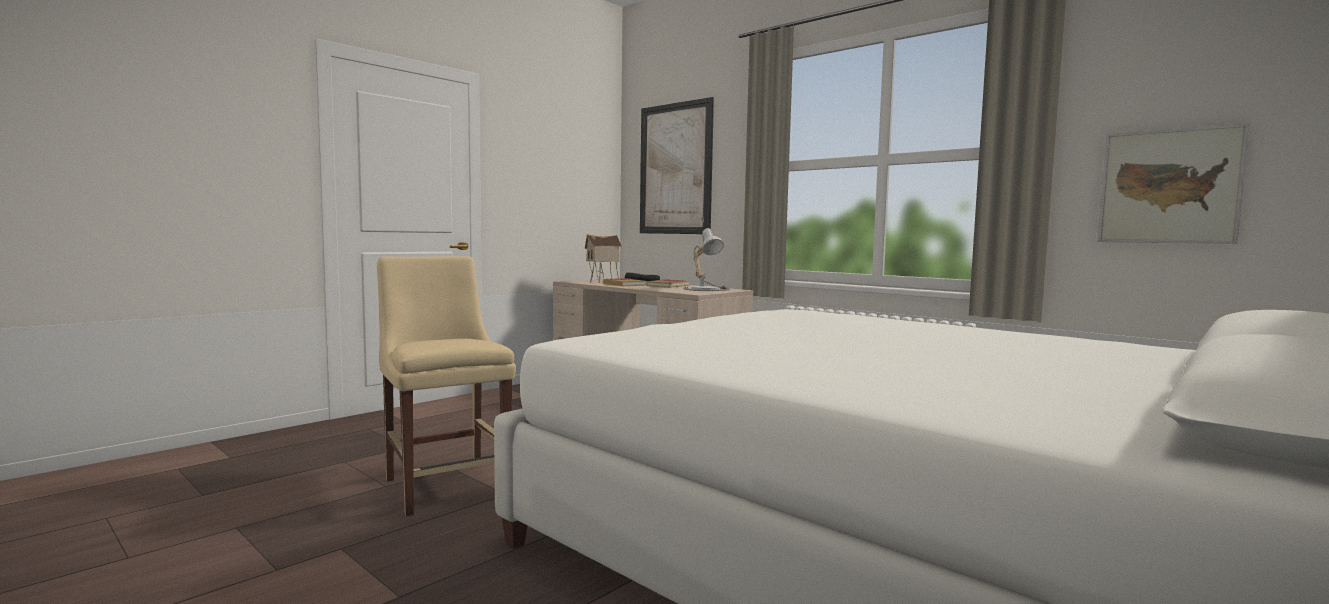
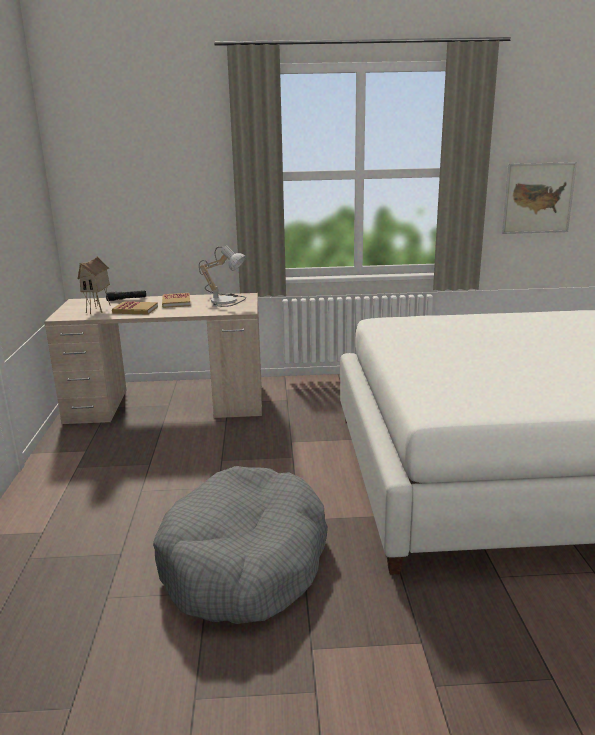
camera: 45 degrees left, 15 degrees up
beige chair [377,256,516,517] -> grey dog bed [153,466,328,624]
picture [640,97,714,234] -> none

